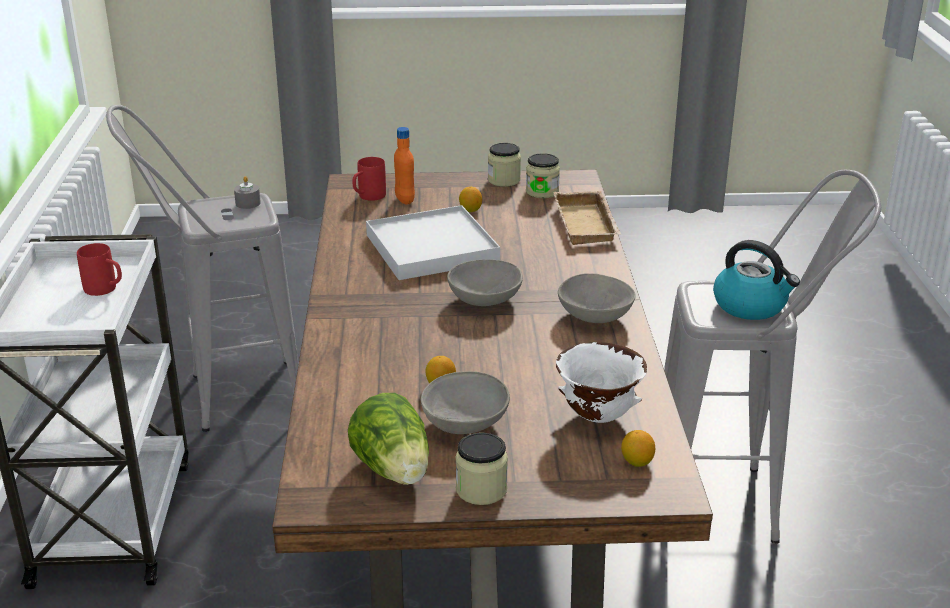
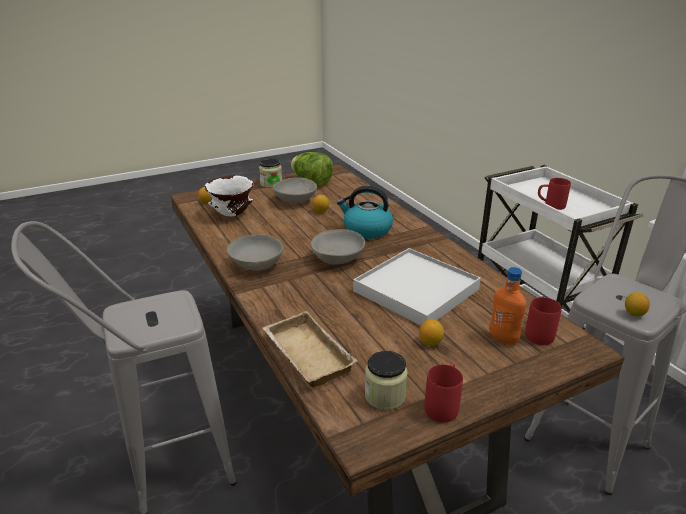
camera: 155 degrees right, 0 degrees up
grey candle [234,176,261,209] -> lemon [625,292,650,317]
jar [488,143,521,187] -> red mug [424,363,463,422]
kettle [713,240,800,320] -> kettle moved to [337,186,393,239]

